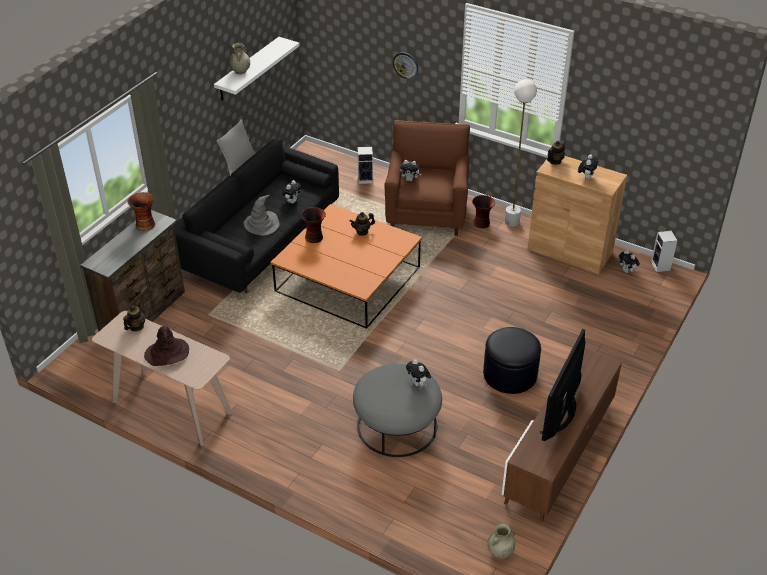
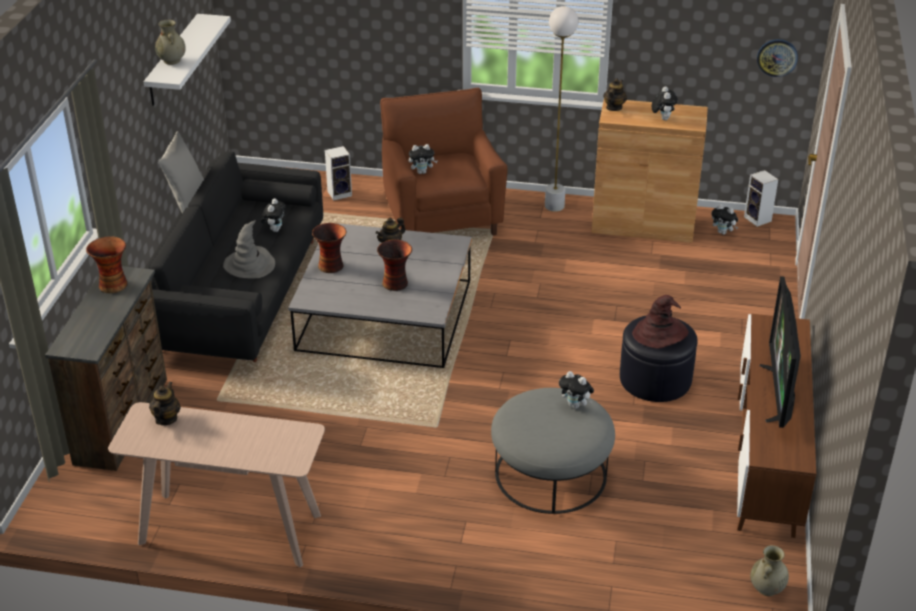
camera: 20 degrees left, 5 degrees down
brown hat [144,326,189,366] -> brown hat moved to [632,295,688,349]
orange coffee table [270,204,422,329] -> grey coffee table [288,223,472,368]
wall clock [393,52,418,79] -> wall clock moved to [757,39,798,77]
vase [472,195,495,228] -> vase moved to [377,240,412,291]

